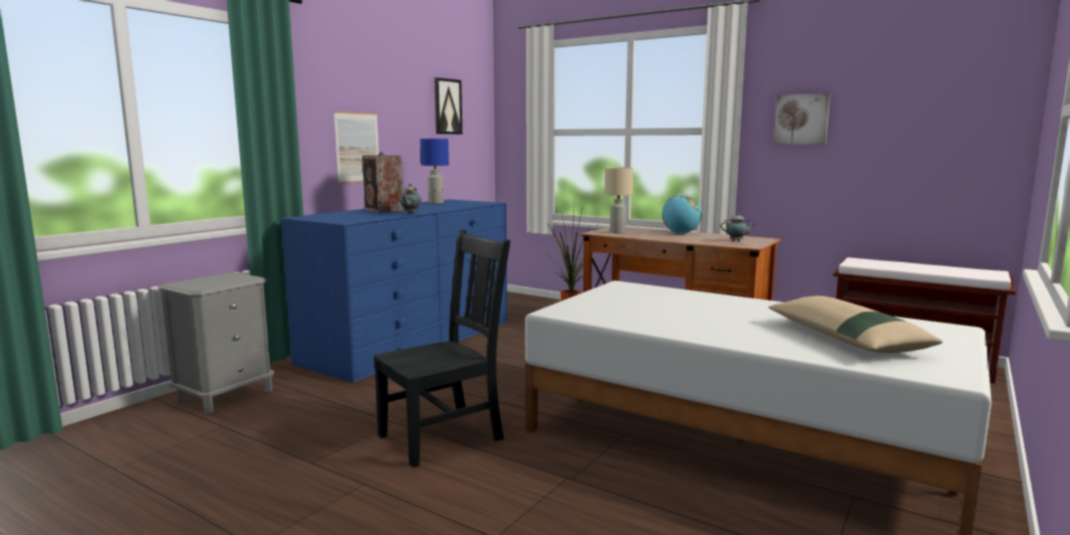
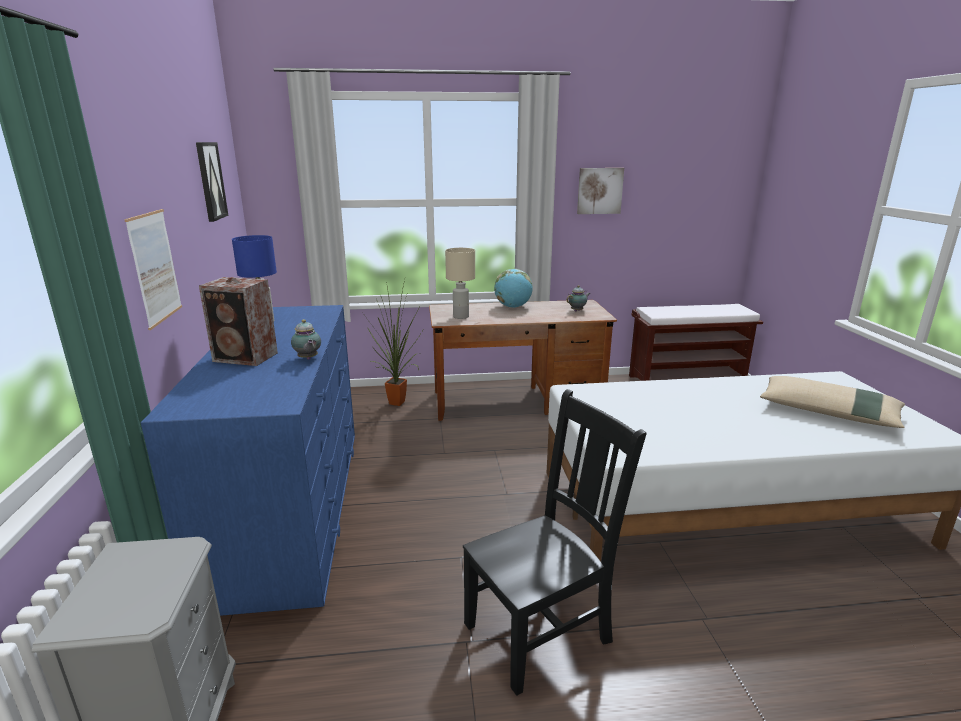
camera: 40 degrees left, 10 degrees up
black chair [374,230,510,468] -> black chair turned 45 degrees clockwise [463,389,647,696]

